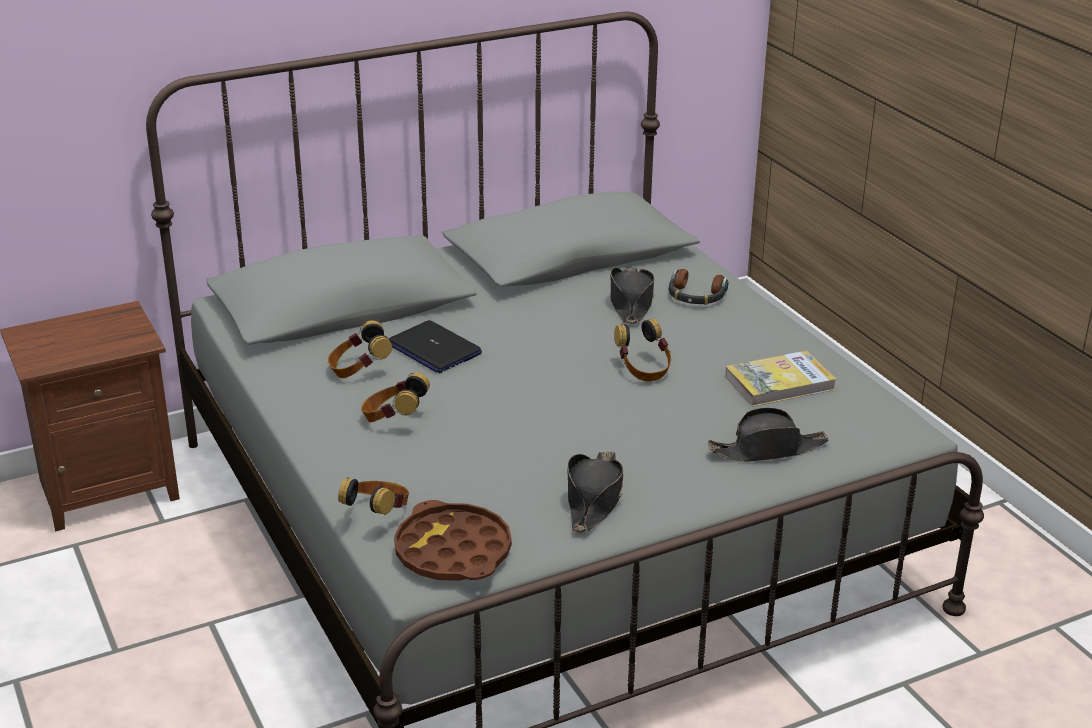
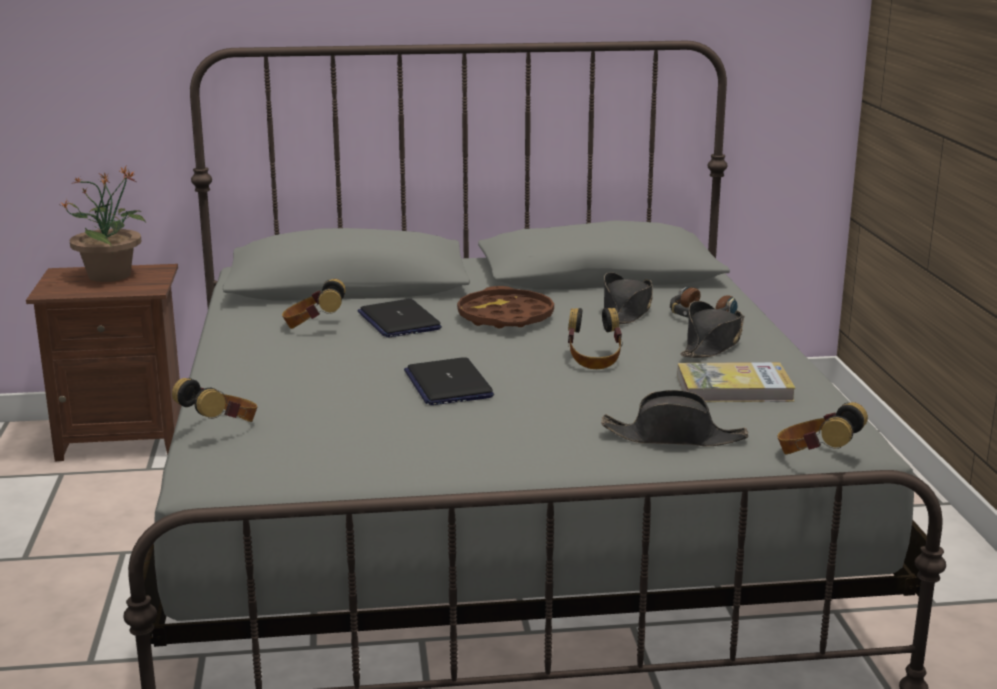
camera: 20 degrees right, 10 degrees down
headphones [361,372,430,422] -> headphones moved to [778,402,868,455]
brown tray [394,500,512,581] -> brown tray moved to [457,286,554,328]
black hat [567,451,623,533] -> black hat moved to [681,301,744,358]
none -> potted plant [61,167,146,282]
none -> laptop [404,357,494,405]

